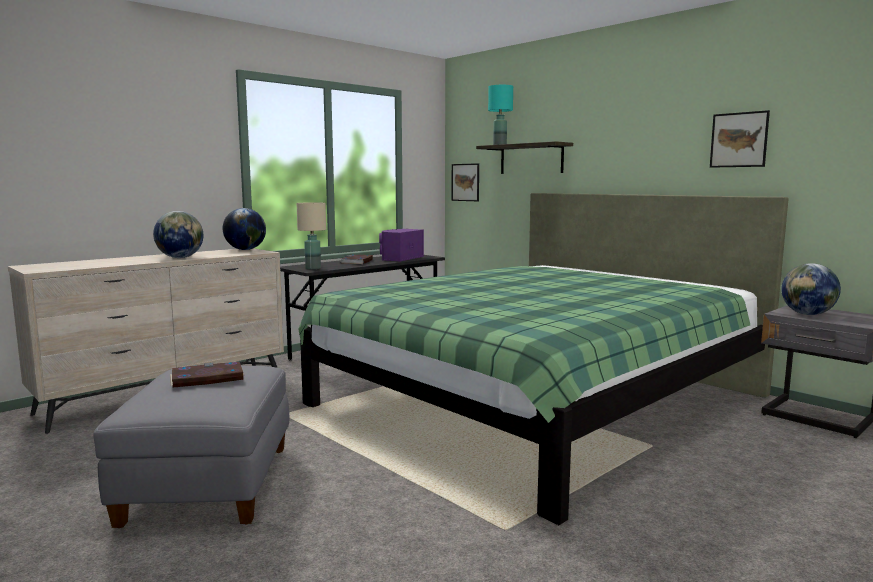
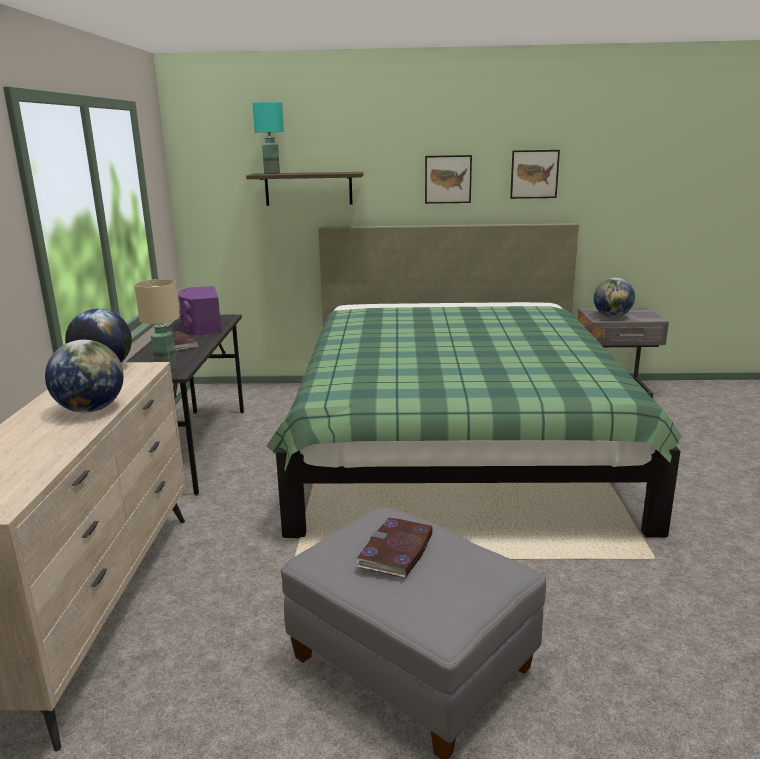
camera: 45 degrees left, 10 degrees up
picture [452,163,479,201] -> picture moved to [425,155,472,204]

